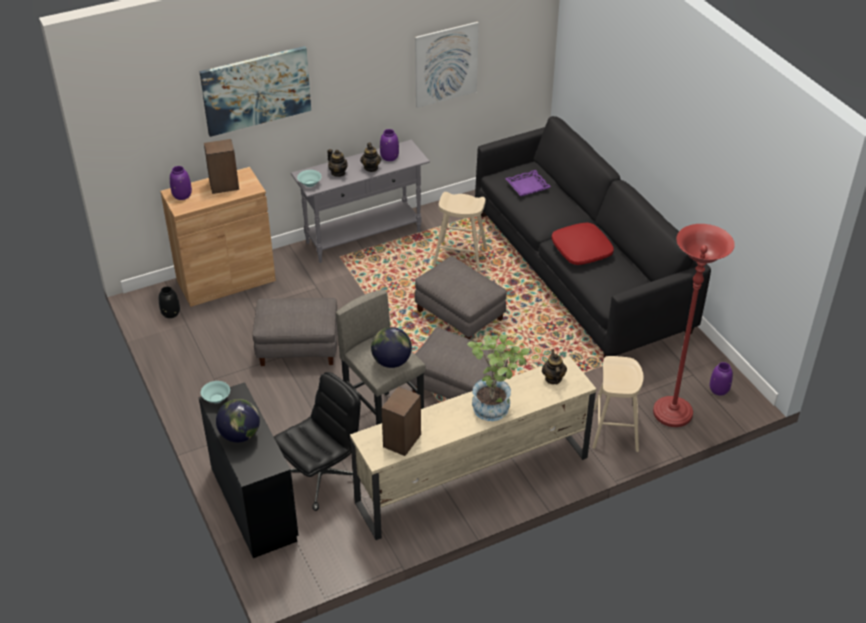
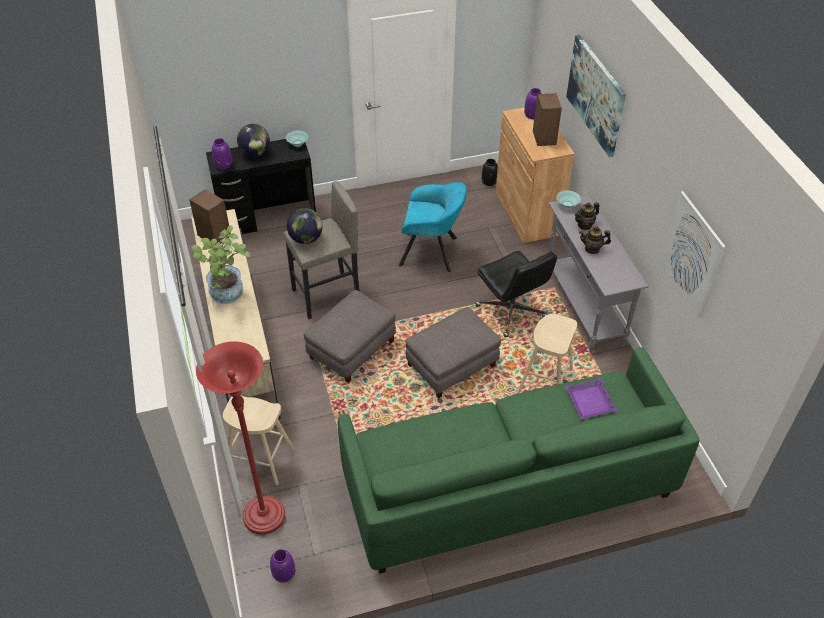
camera: 100 degrees right, 5 degrees up
grey ottoman [252,298,338,366] -> turquoise armchair [398,182,467,272]
black office chair [274,372,361,511] -> black office chair moved to [476,251,557,337]
purple vase [380,129,399,161] -> purple vase moved to [212,138,232,170]
black sofa [475,116,711,358] -> green sofa [338,347,700,574]
teapot [542,349,567,384] -> none
red pillow [551,222,614,265] -> none

